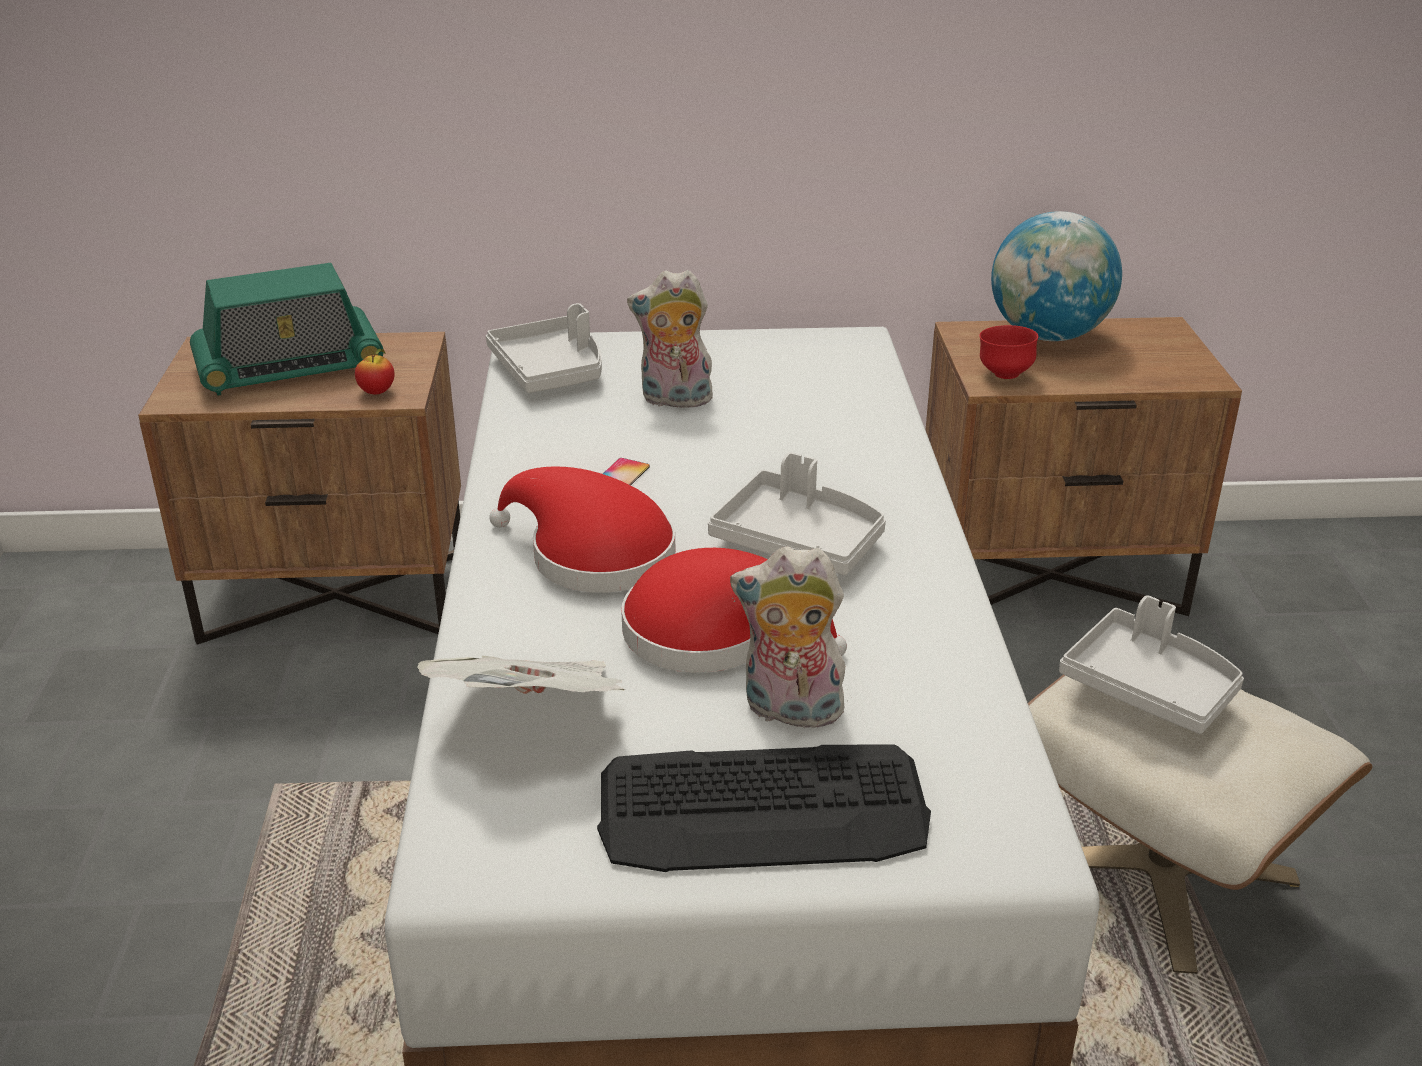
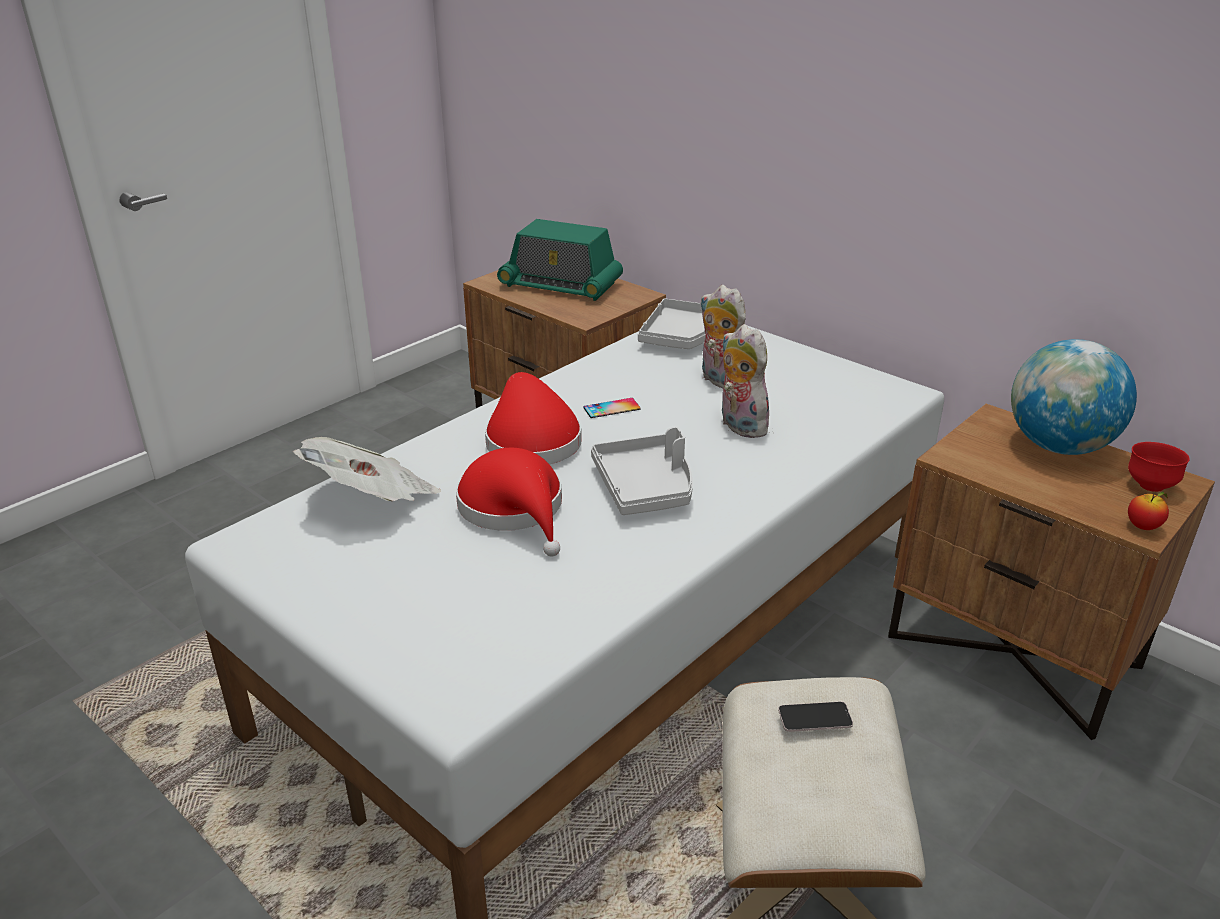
camera: 45 degrees right, 0 degrees up
apple [355,349,395,394] -> apple moved to [1128,492,1169,530]
keyboard [597,744,931,872] -> none
plush toy [730,546,852,728] -> plush toy moved to [721,324,769,438]
red bowl [979,325,1038,379] -> red bowl moved to [1128,442,1190,492]
grey tray [1059,595,1244,734] -> phone [778,702,853,732]

